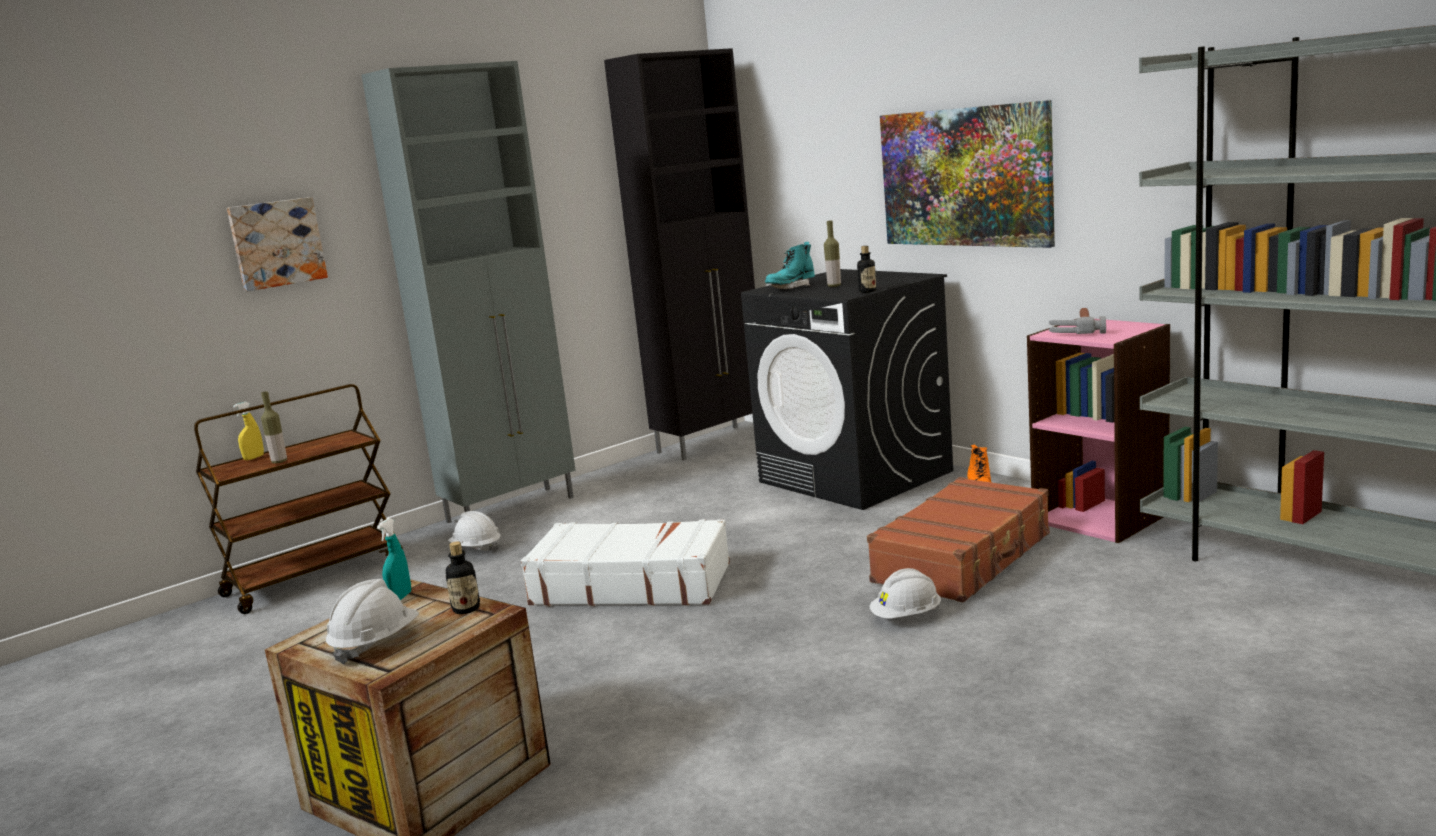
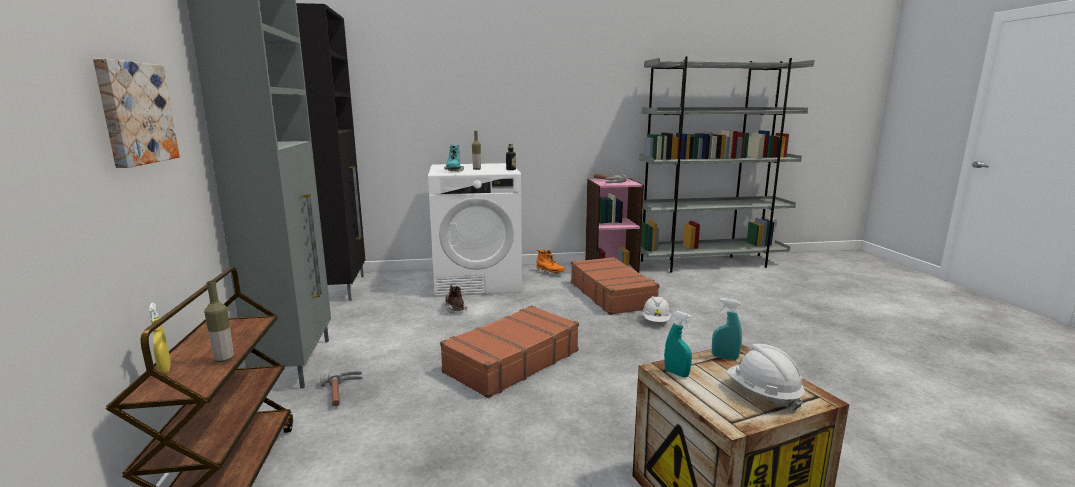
camera: 60 degrees left, 0 degrees up
bottle [445,541,480,614] -> turquoise spray bottle [712,298,742,360]
white hard hat [448,511,501,552] -> hammer [320,371,363,406]
white suitcase [521,519,730,606] -> brown suitcase [440,305,579,398]
black washing machine [741,269,953,510] -> white washing machine [428,163,522,297]
picture [880,100,1055,248] -> none
none -> brown boot [444,285,467,313]

